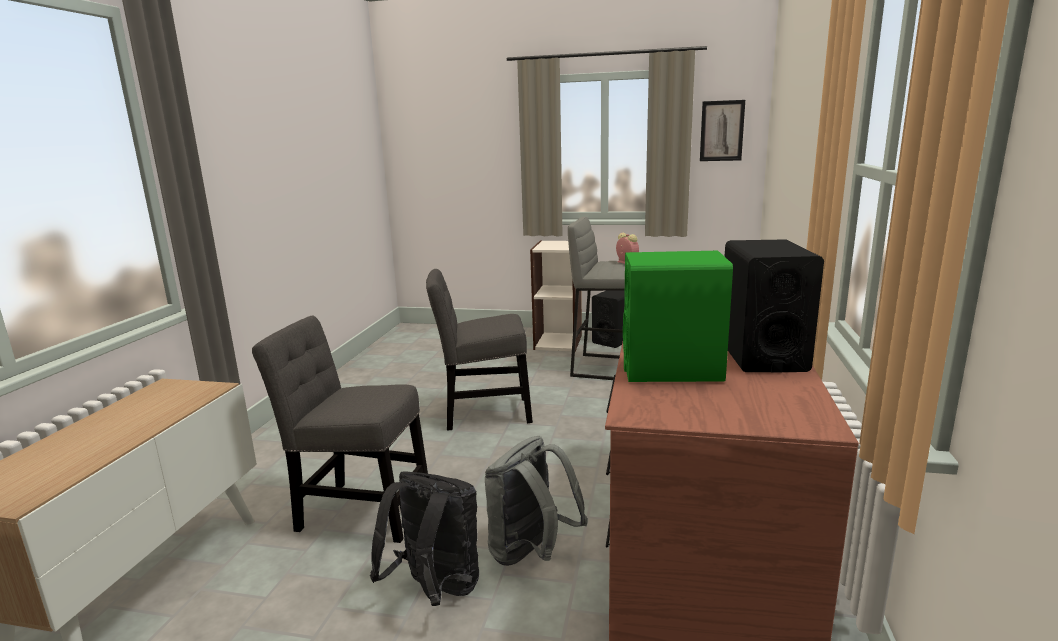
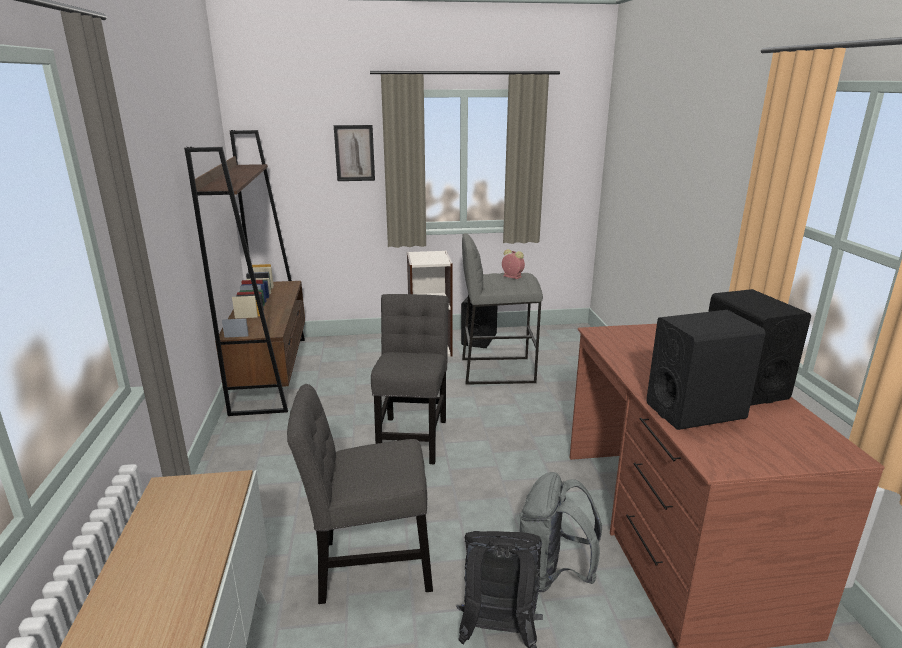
camera: 20 degrees left, 5 degrees up
grey chair [426,269,533,431] -> grey chair turned 120 degrees clockwise [371,294,449,464]
green speaker [623,251,733,382] -> black speaker [646,310,766,430]
picture [700,100,745,161] -> picture moved to [334,125,375,181]
none -> brown bookcase [184,130,305,416]

